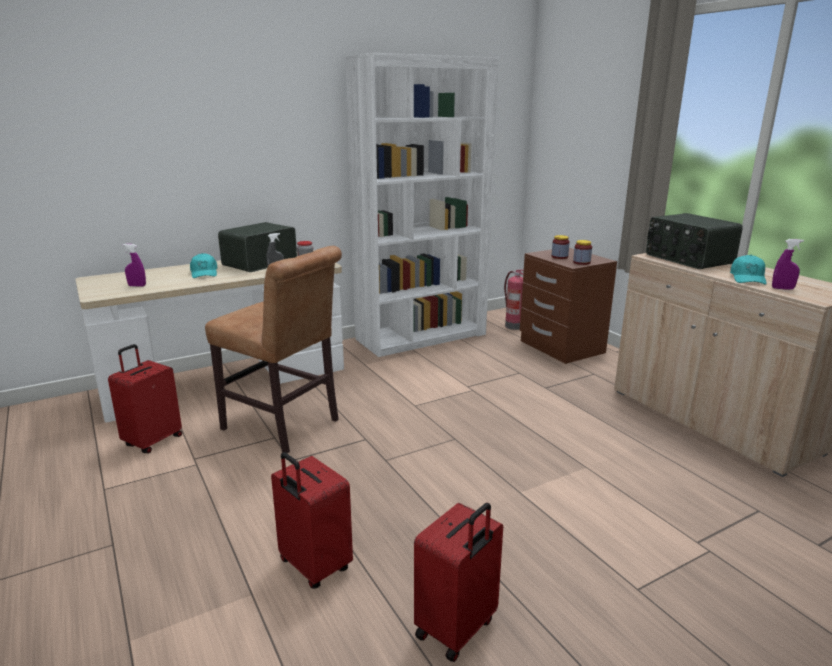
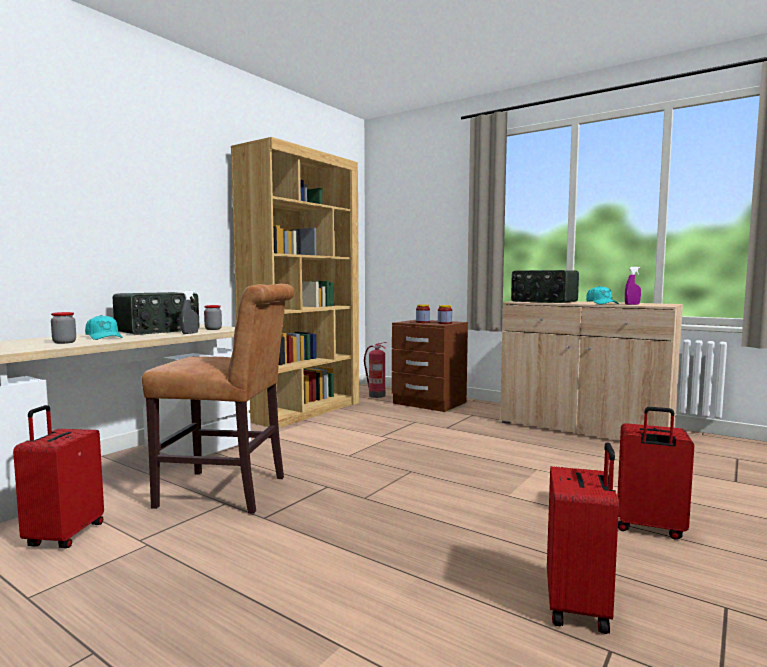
camera: 25 degrees left, 15 degrees down
purple spray bottle [123,244,146,287] -> none
radio [218,222,297,272] -> radio turned 150 degrees counterclockwise [113,292,199,335]
red suitcase [271,452,353,589] -> red suitcase moved to [617,407,694,540]
white bookcase [345,53,499,357] -> brown bookcase [231,137,359,428]
none -> jar [51,312,76,344]

